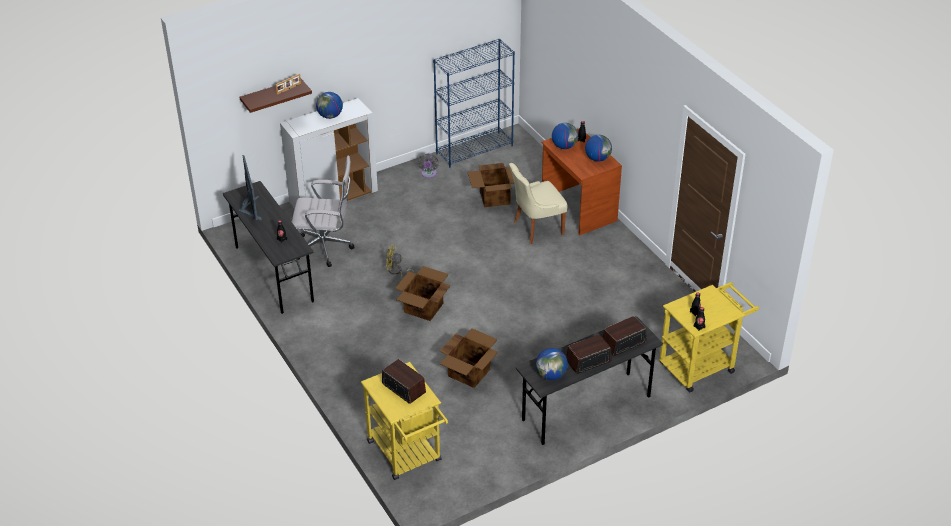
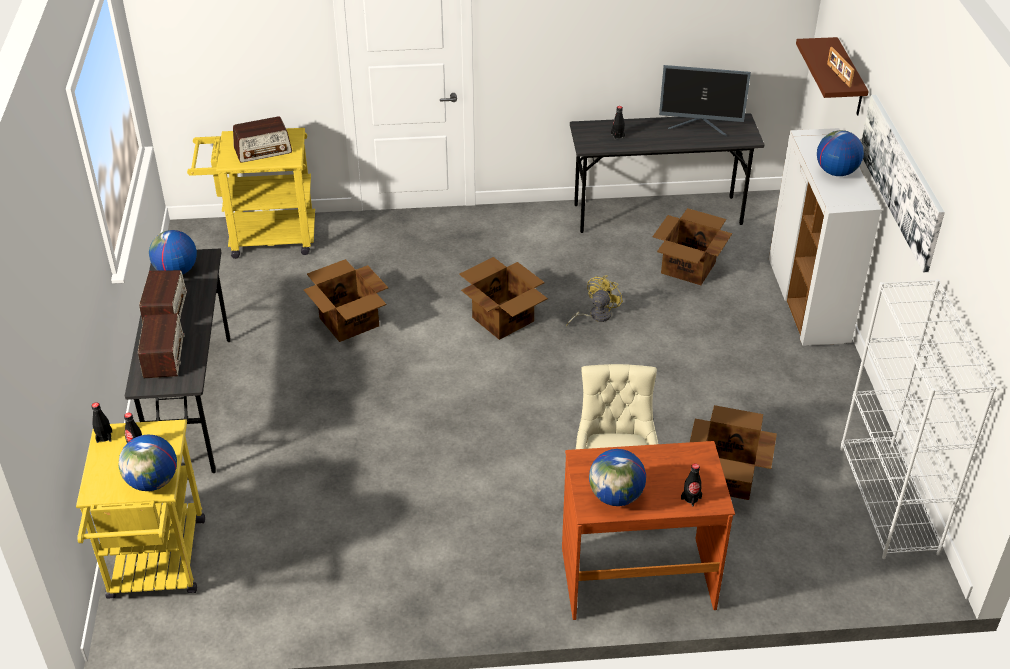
camera: 115 degrees right, 0 degrees up
white office chair [292,156,355,267] -> cardboard box [653,208,732,285]
grey fan [417,153,439,178] -> none
blue bookcase [433,39,515,168] -> white bookcase [840,279,997,559]
globe [552,123,578,149] -> globe moved to [119,435,177,491]
none -> picture [861,95,945,272]

